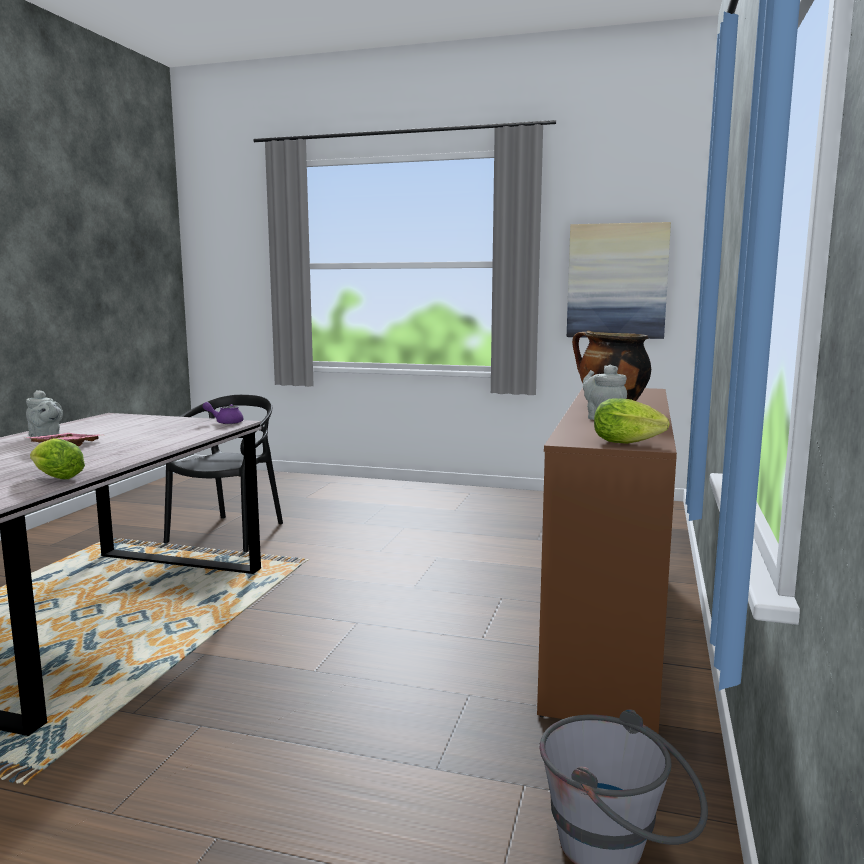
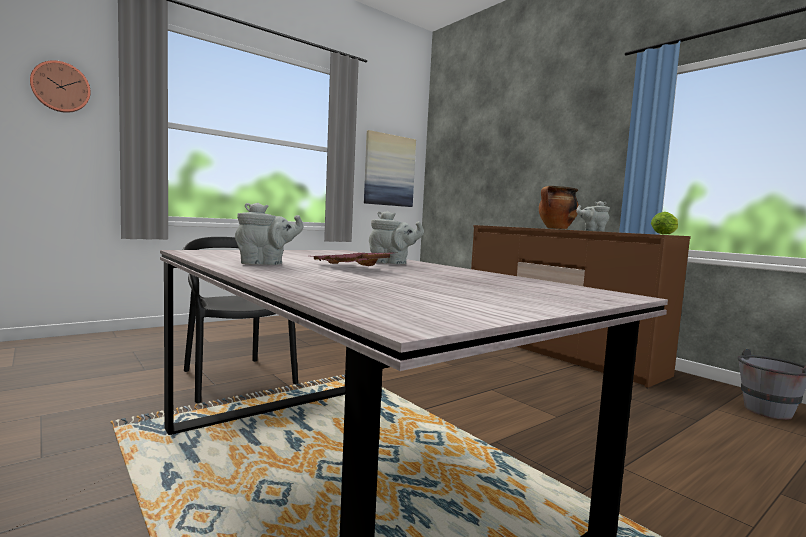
camera: 55 degrees left, 5 degrees down
lettuce [30,438,85,479] -> none
purple teapot [202,402,243,424] -> none
none -> wall clock [30,60,91,113]
none -> grey teapot [369,211,424,264]

